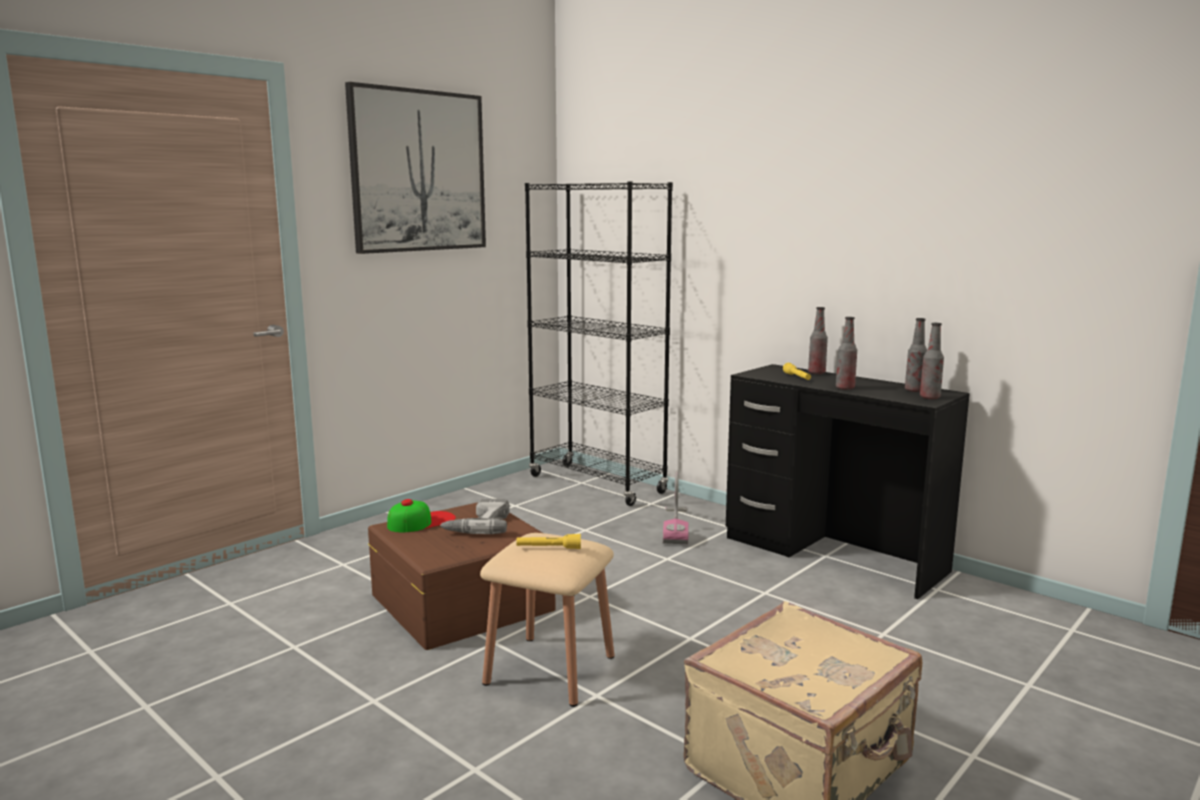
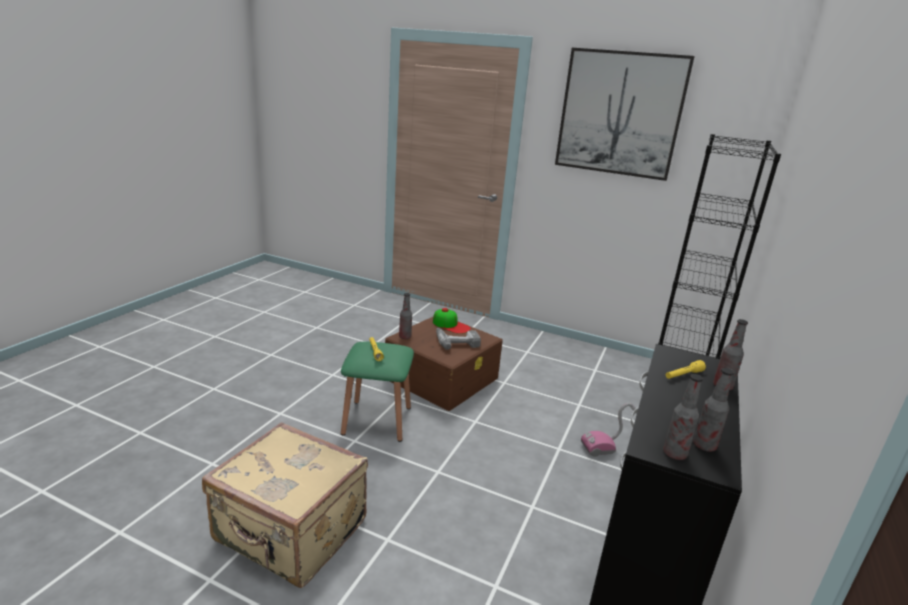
camera: 70 degrees right, 10 degrees up
beige stool [480,533,614,707] -> green stool [341,342,414,442]
bottle [836,317,857,390] -> bottle moved to [399,293,412,339]

